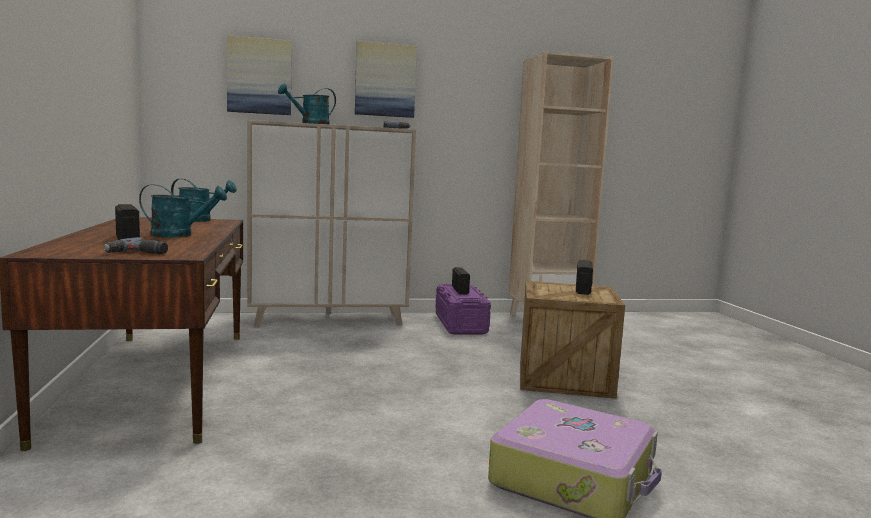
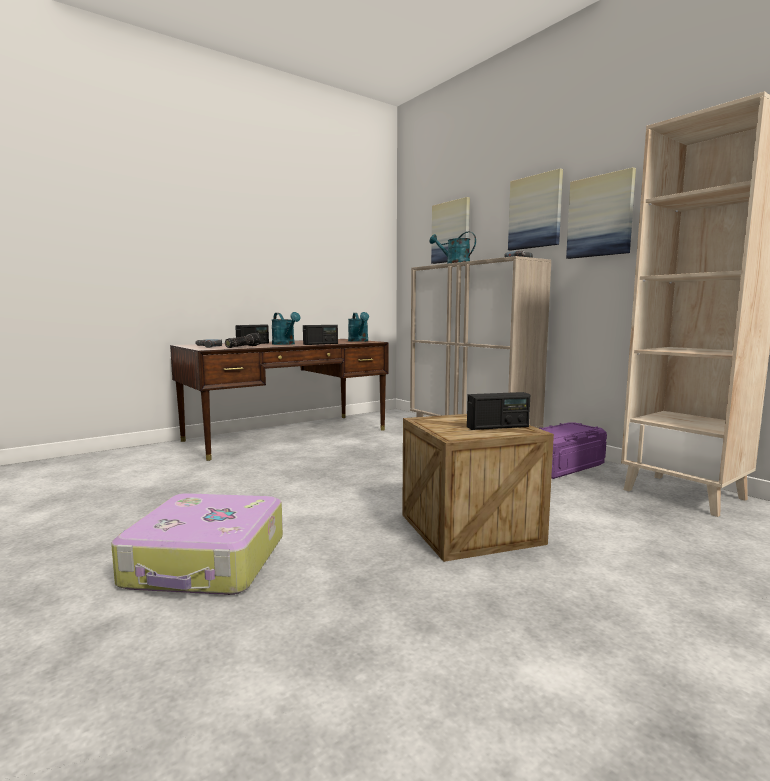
camera: 65 degrees right, 0 degrees up
radio [452,267,470,295] -> radio moved to [303,325,338,345]
none -> flashlight [225,333,261,348]
none -> picture [566,167,636,259]

